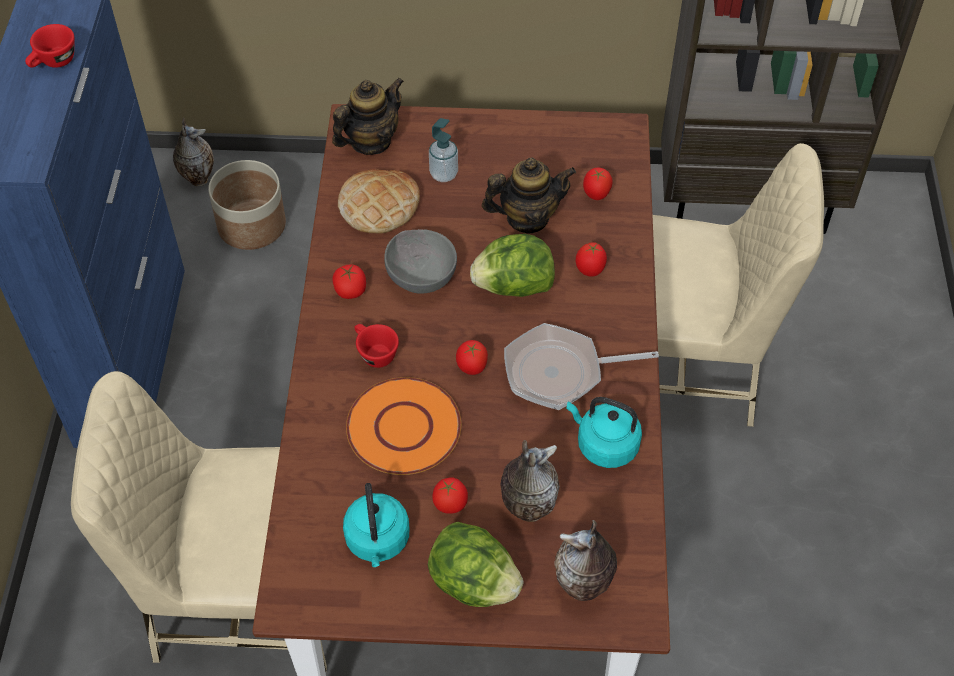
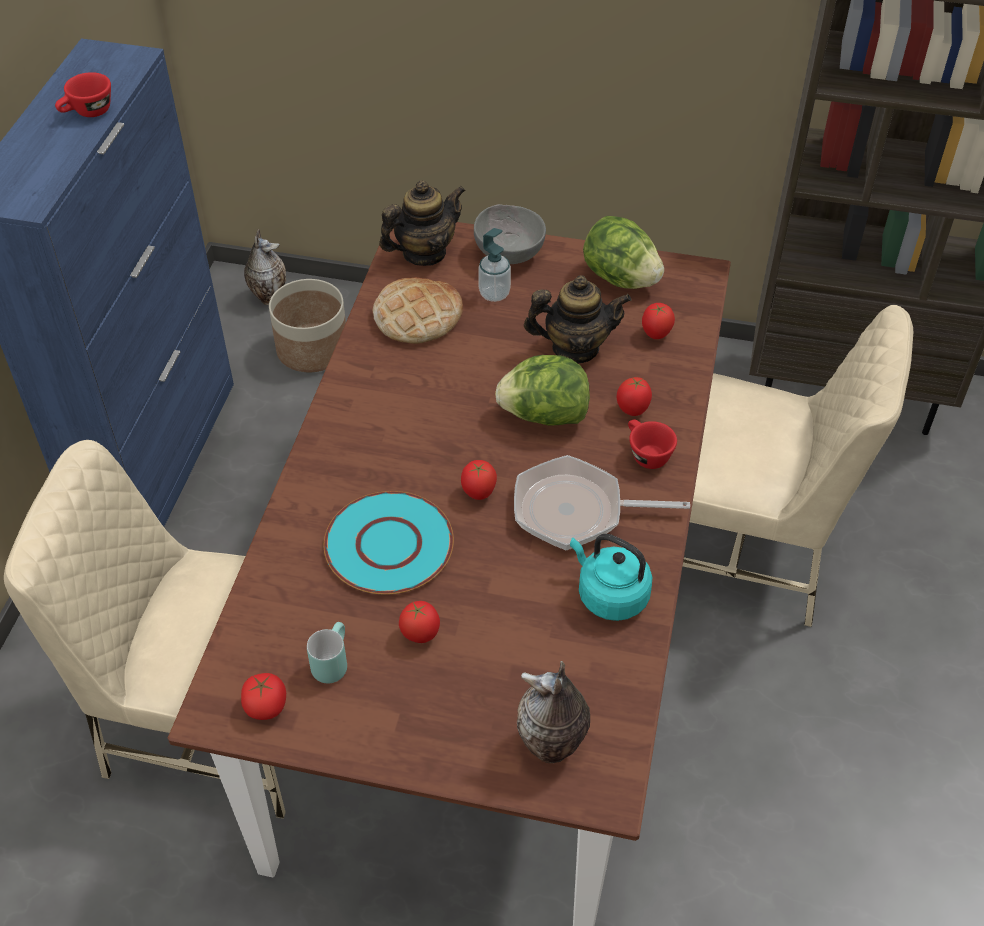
camera: 10 degrees right, 5 degrees down
tomato [332,264,366,299] -> tomato moved to [241,673,286,720]
turquoise kettle [343,483,410,567] -> turquoise mug [307,622,347,684]
orange plate [346,377,461,475] -> turquoise plate [324,491,454,594]
red cup [354,324,399,368] -> red cup moved to [628,420,677,469]
grey bowl [384,229,457,294] -> grey bowl moved to [474,204,546,264]
lettuce [428,522,524,607] -> lettuce moved to [583,216,664,289]
vase [501,440,560,522] -> none

